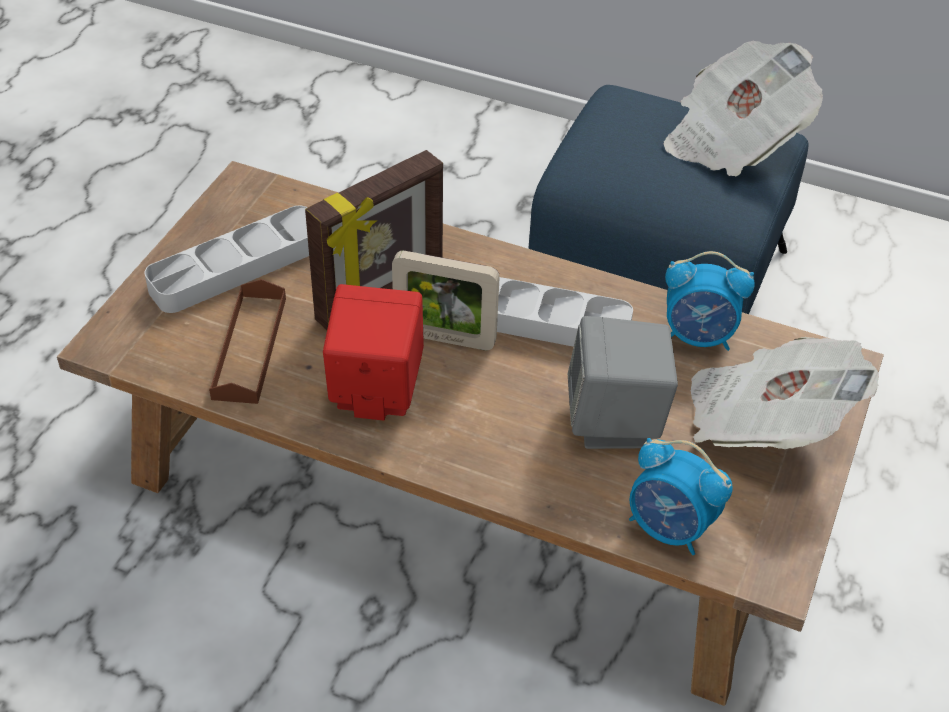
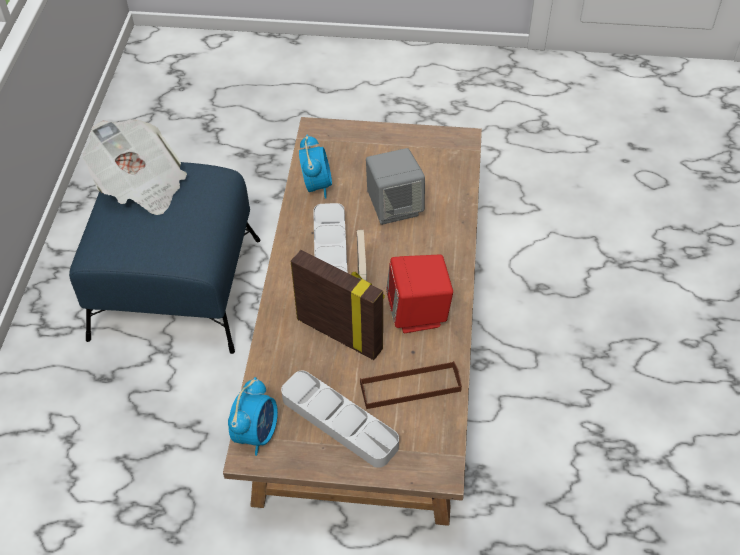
camera: 105 degrees left, 5 degrees up
alarm clock [629,438,733,555] -> alarm clock moved to [228,377,278,456]
newspaper [691,337,879,449] -> none

